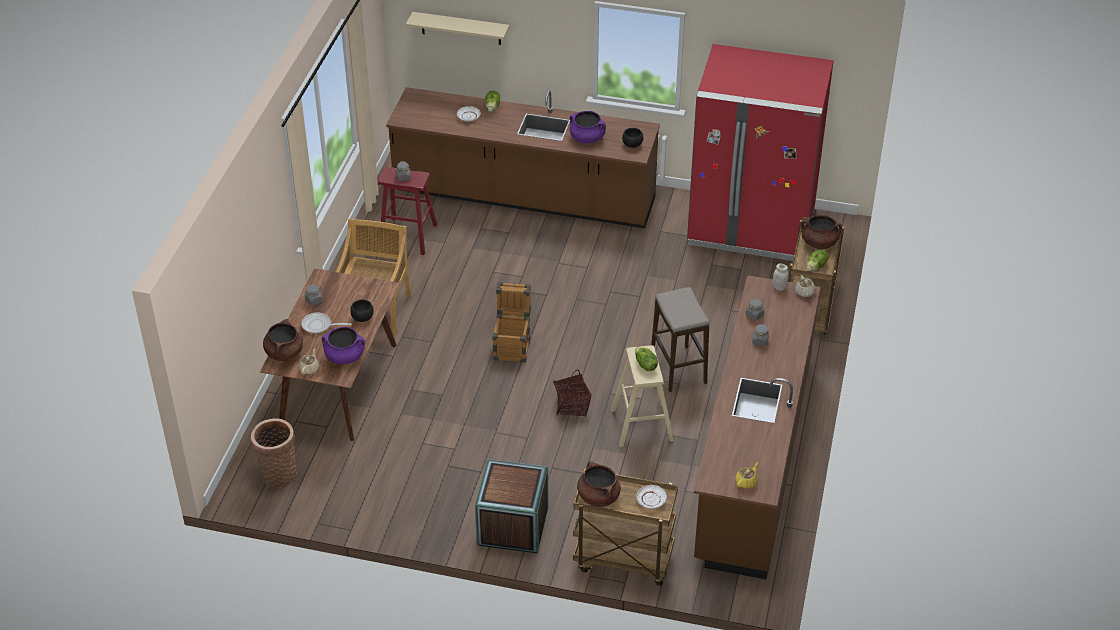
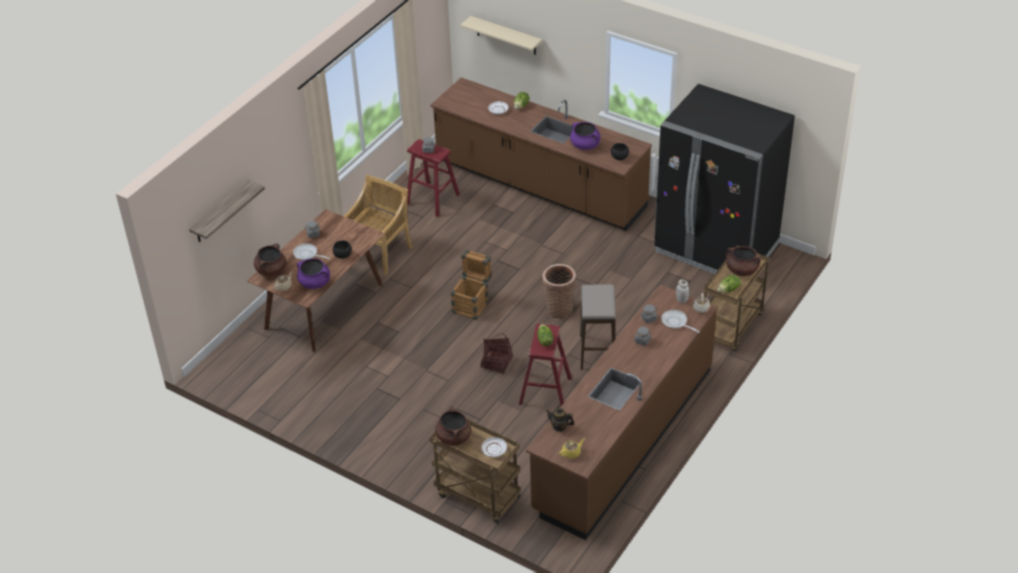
camera: 20 degrees right, 0 degrees up
basket [251,418,297,488] -> basket moved to [542,264,576,319]
crate [475,459,548,554] -> none
beige stool [611,345,674,447] -> red stool [519,324,572,406]
red fridge [687,44,833,261] -> black fridge [654,84,795,274]
none -> shelf [189,180,265,243]
none -> teapot [546,408,574,432]
none -> frying pan [661,310,700,333]

